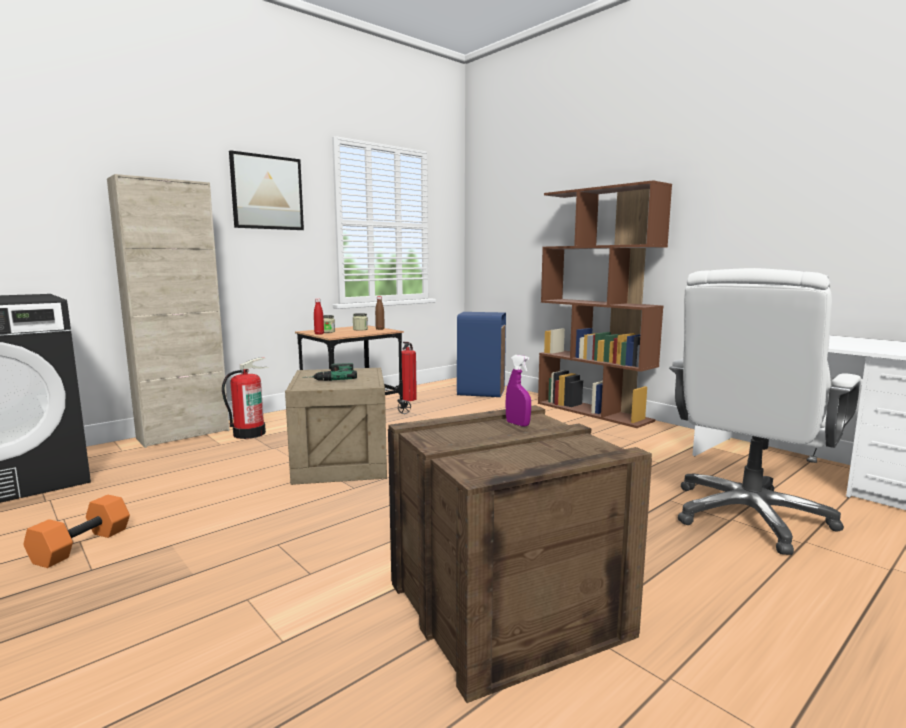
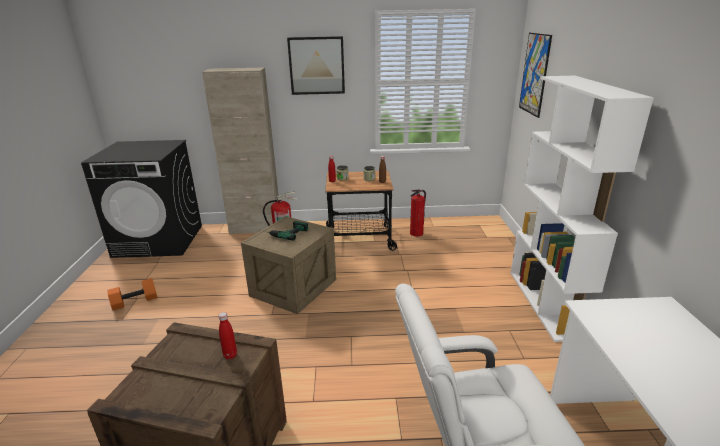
camera: 40 degrees right, 15 degrees up
blue trash can [457,312,506,397] -> none
purple spray bottle [505,355,531,427] -> red bottle [218,312,237,359]
brown bookcase [538,180,672,428] -> white bookcase [511,76,654,342]
none -> picture [519,33,552,118]

